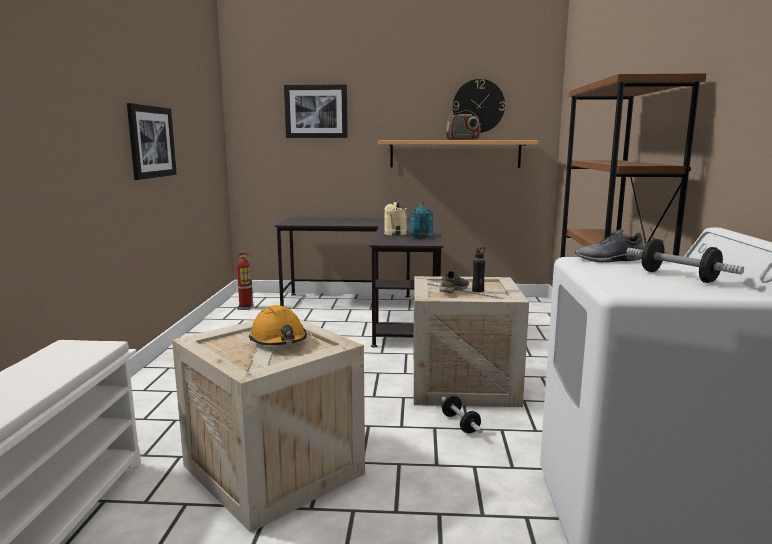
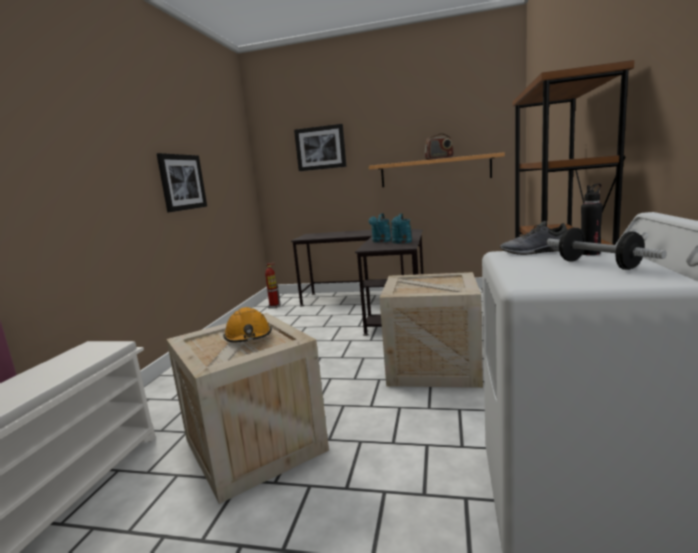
camera: 10 degrees right, 0 degrees up
beige watering can [384,200,407,236] -> turquoise watering can [369,213,391,243]
grey shoe [439,271,469,293] -> none
dumbbell [441,396,483,434] -> none
wall clock [453,79,505,133] -> none
black bottle [472,247,485,293] -> black bottle moved to [581,184,603,255]

